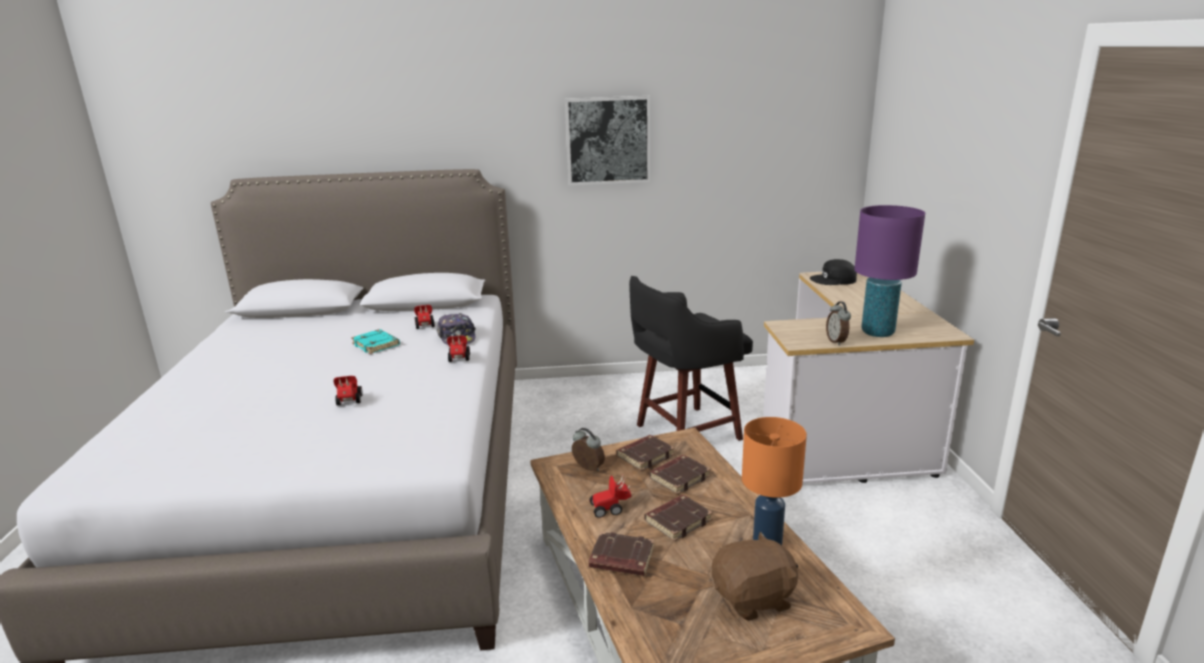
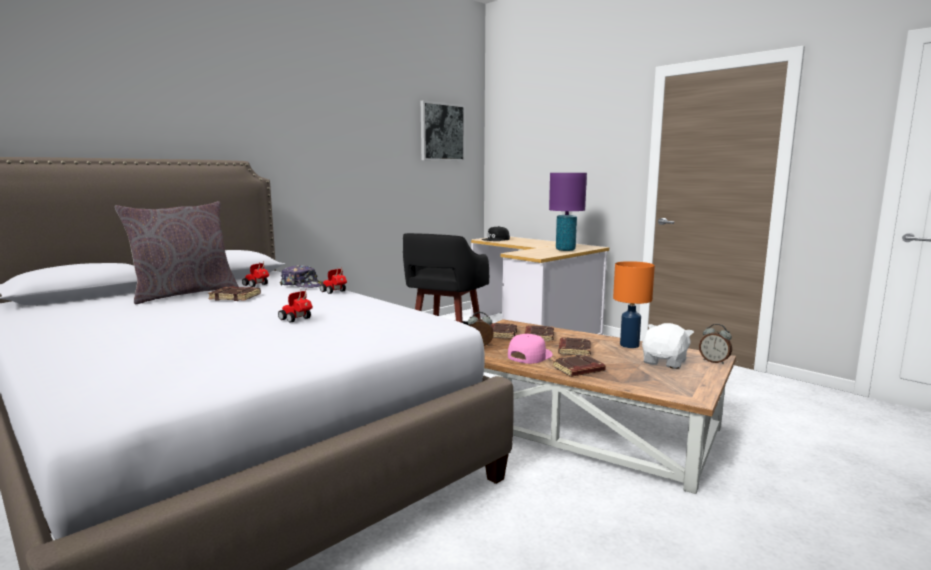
camera: 40 degrees left, 10 degrees down
turquoise book [351,329,400,354] -> brown book [208,286,261,301]
picture [565,96,651,185] -> picture moved to [421,100,465,161]
toy car [589,473,632,518] -> pink cap [508,334,553,364]
brown plush toy [712,531,798,621] -> white plush toy [642,323,694,369]
alarm clock [826,301,851,346] -> alarm clock moved to [699,324,732,364]
none -> grey pillow [115,201,239,304]

